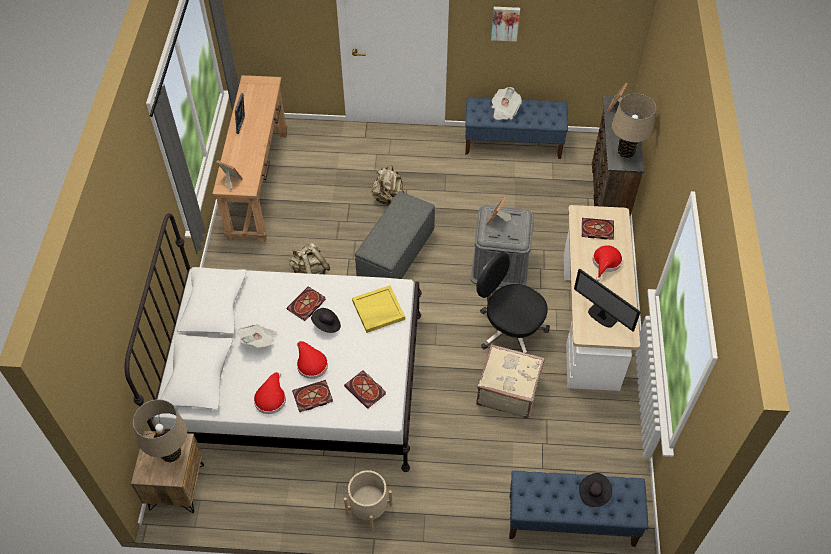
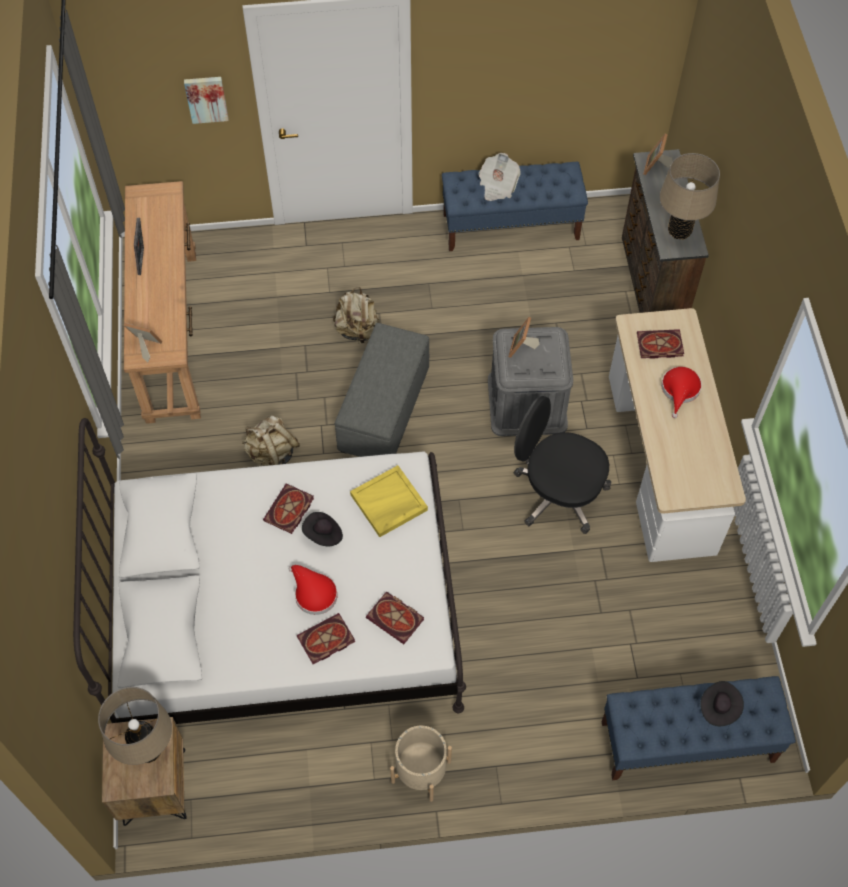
camera: 10 degrees left, 5 degrees up
newspaper [237,324,277,348] -> none
red hat [254,372,286,414] -> none
beige suitcase [476,344,545,418] -> none
picture [491,7,520,41] -> picture moved to [184,77,229,124]
monitor [574,268,641,331] -> none

